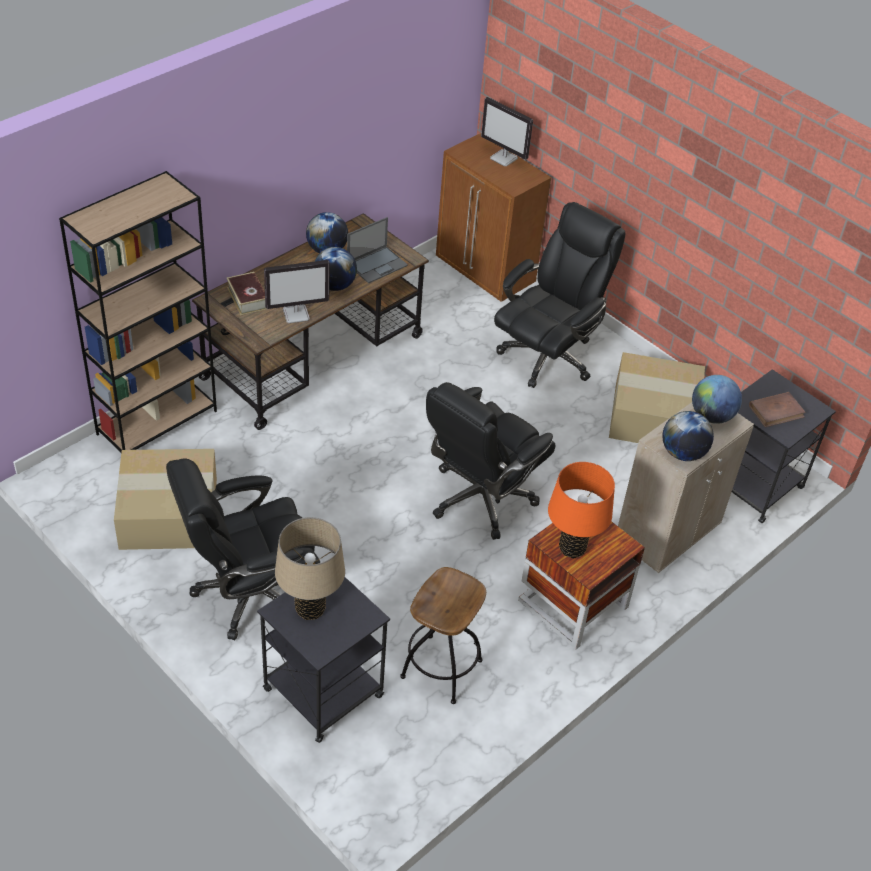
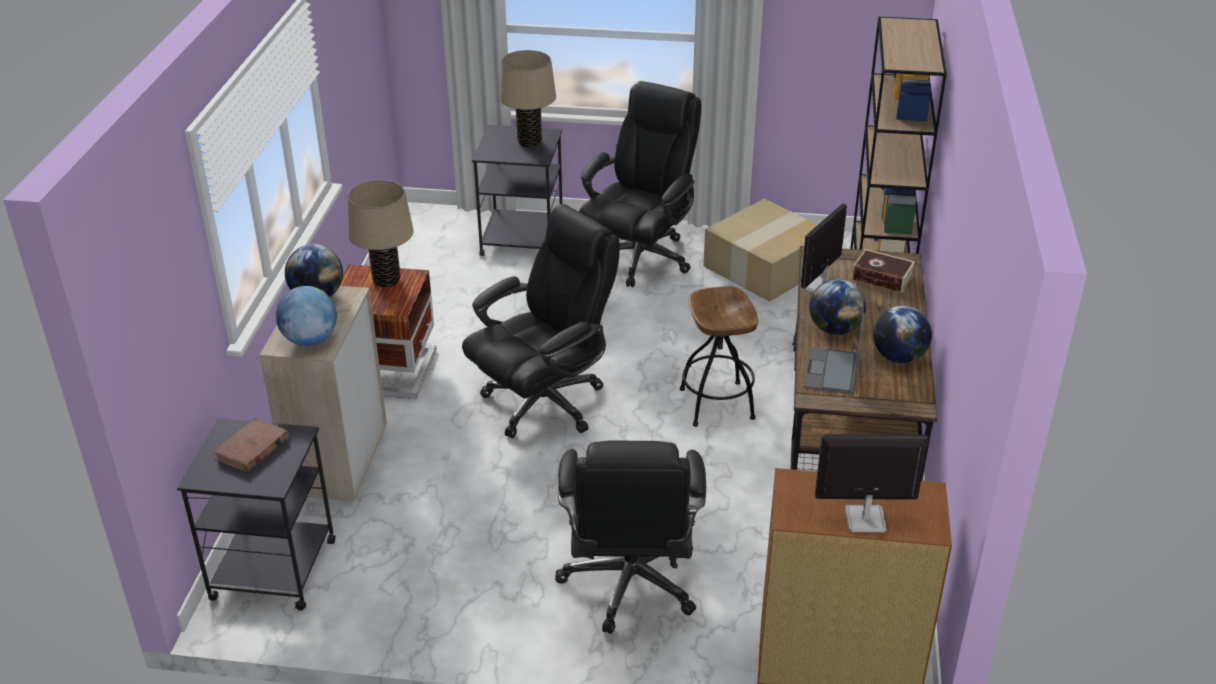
camera: 145 degrees right, 10 degrees down
brown stool [400,567,486,704] -> brown stool moved to [680,286,758,427]
black office chair [426,382,555,540] -> black office chair turned 45 degrees clockwise [462,204,620,438]
orange table lamp [548,462,615,558] -> beige table lamp [348,180,414,288]
cardboard box [609,352,705,443] -> none

